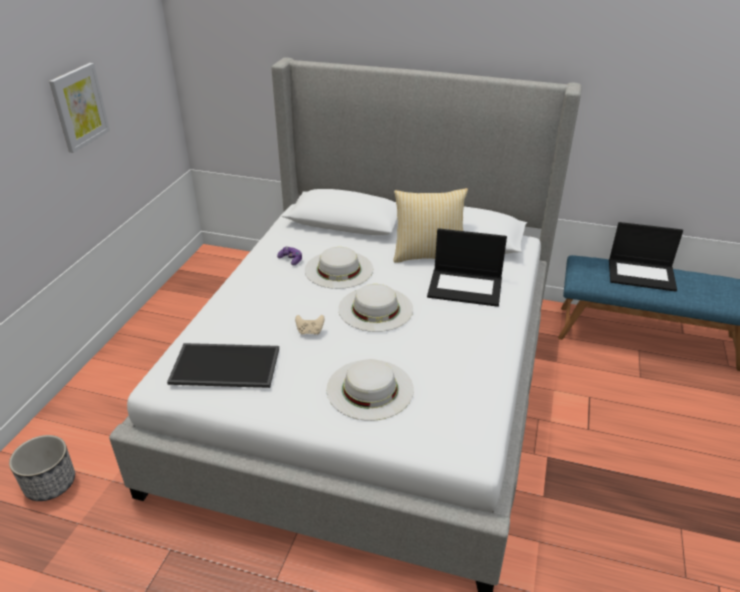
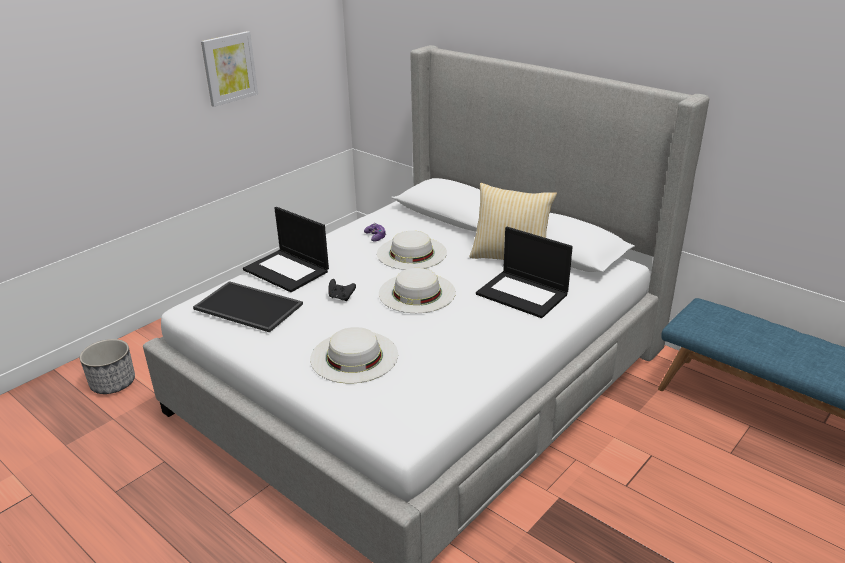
camera: 25 degrees right, 5 degrees down
beige game controller [295,315,325,335] -> black game controller [328,279,356,301]
laptop [609,222,683,292] -> laptop moved to [243,207,329,292]

